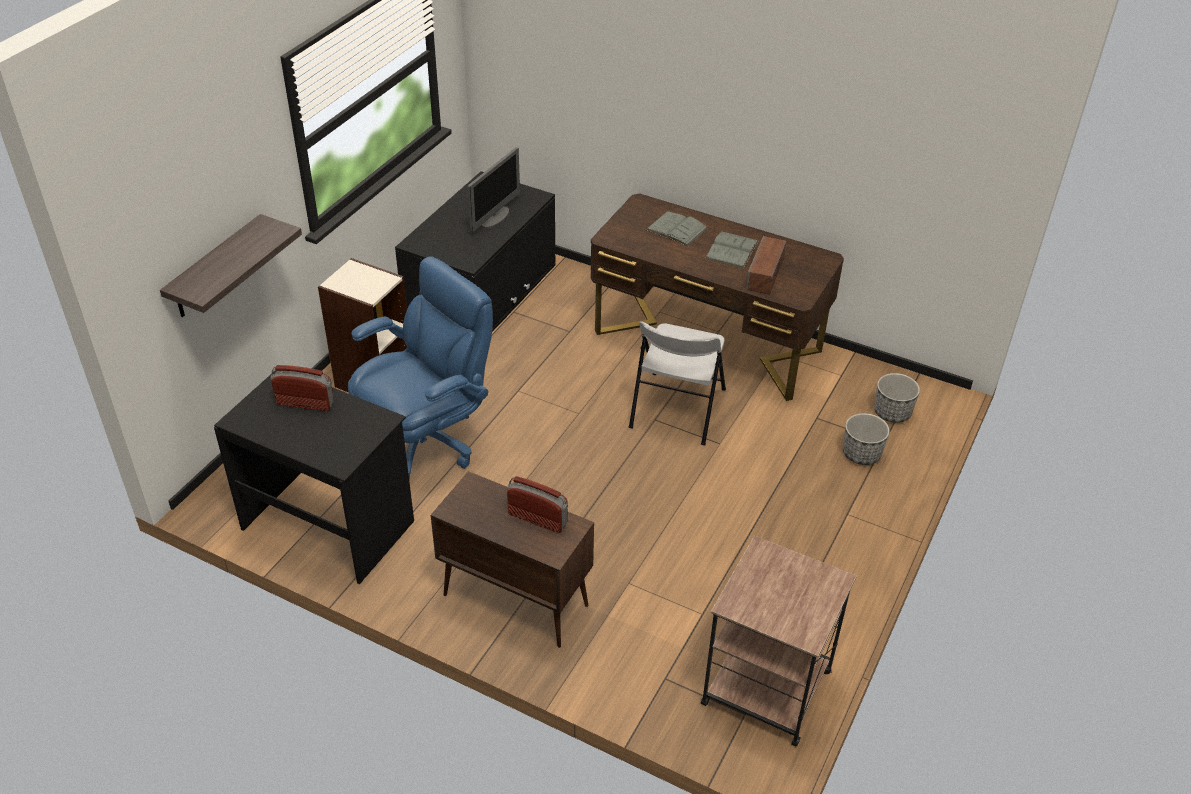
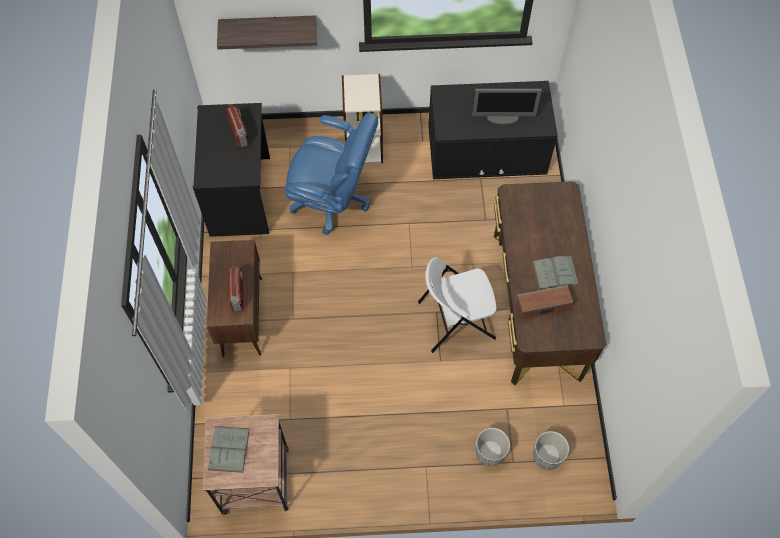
camera: 60 degrees right, 20 degrees up
grey book [646,211,709,246] -> grey book moved to [208,426,250,473]

